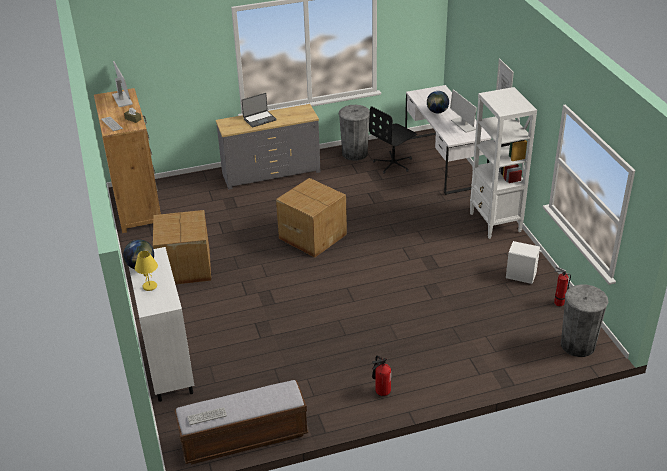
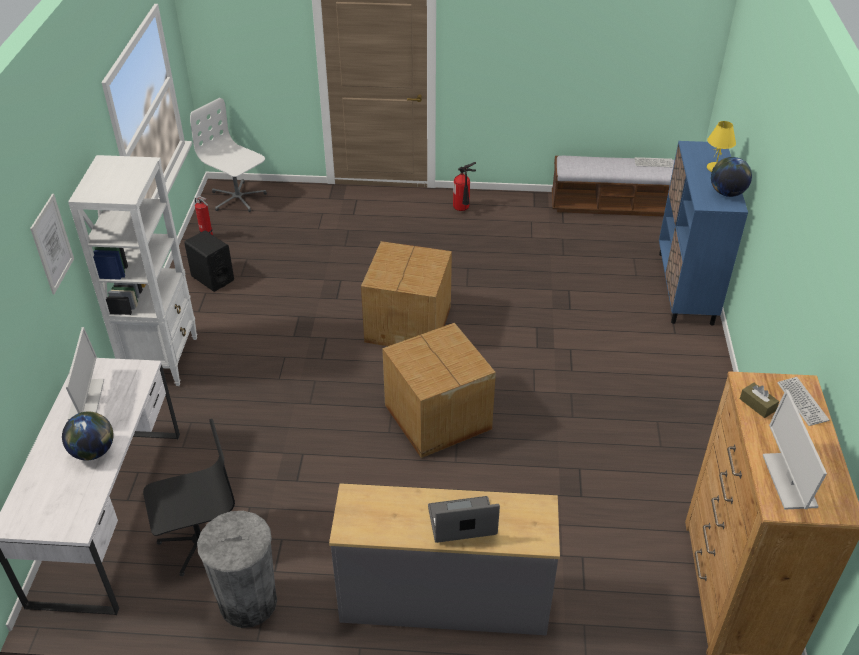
camera: 160 degrees left, 5 degrees up
white cabinet [129,247,195,402] -> blue cabinet [659,141,748,325]
cardboard box [153,210,211,284] -> cardboard box moved to [361,241,452,346]
white speaker [506,241,541,284] -> black speaker [184,230,234,292]
grey trash can [561,284,608,357] -> white office chair [190,98,267,212]

